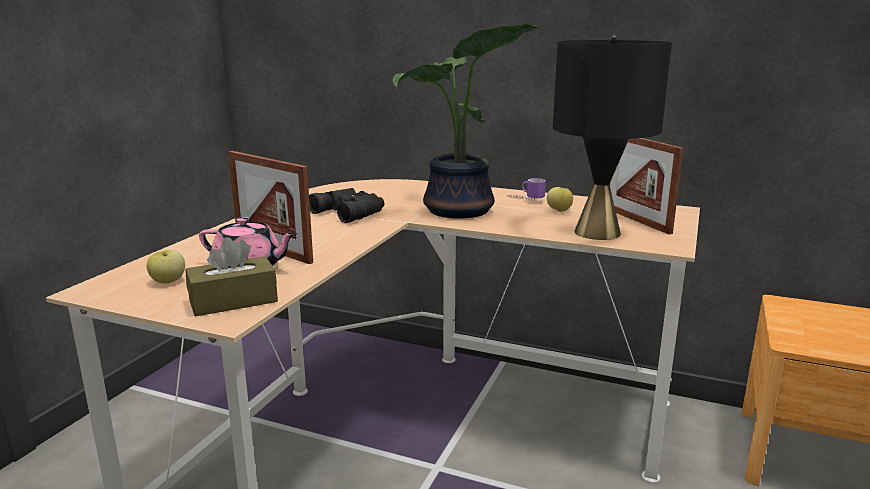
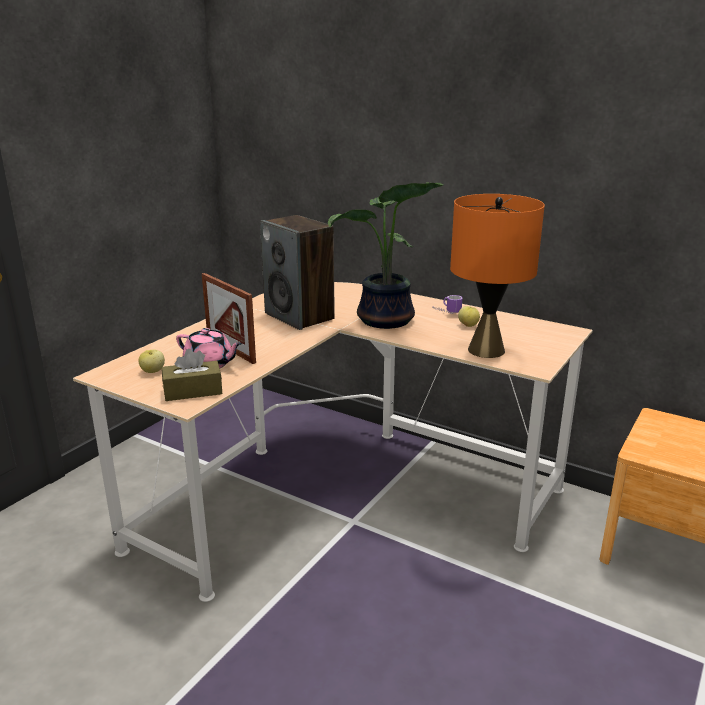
camera: 10 degrees right, 5 degrees up
black binoculars [309,188,384,223] -> speaker [260,215,335,330]
black table lamp [553,34,672,240] -> orange table lamp [450,194,545,358]
picture frame [609,138,683,234] -> none

